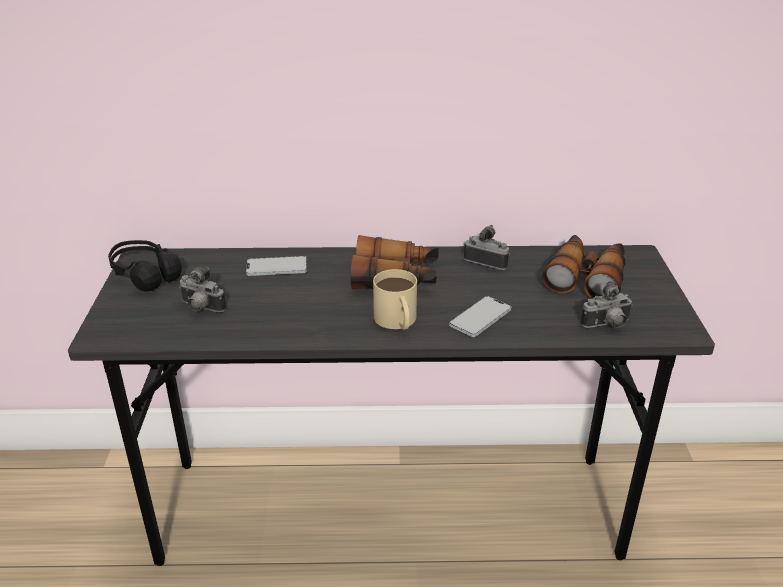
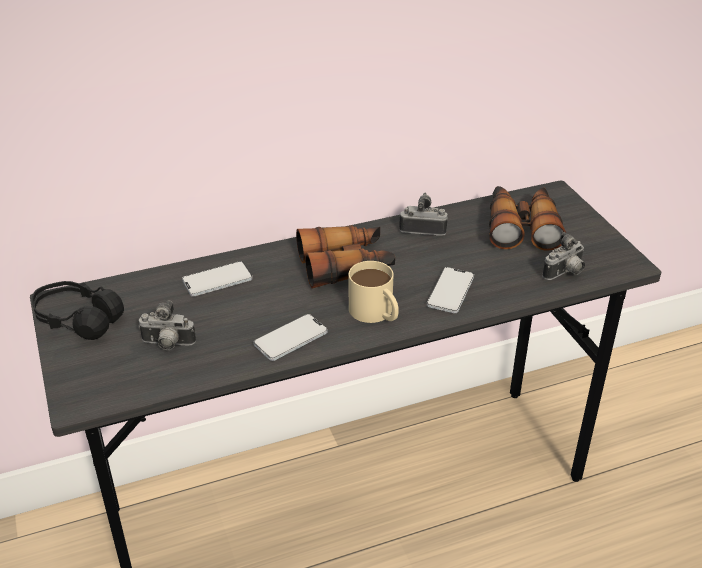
camera: 20 degrees left, 5 degrees up
none -> phone [253,314,327,361]

